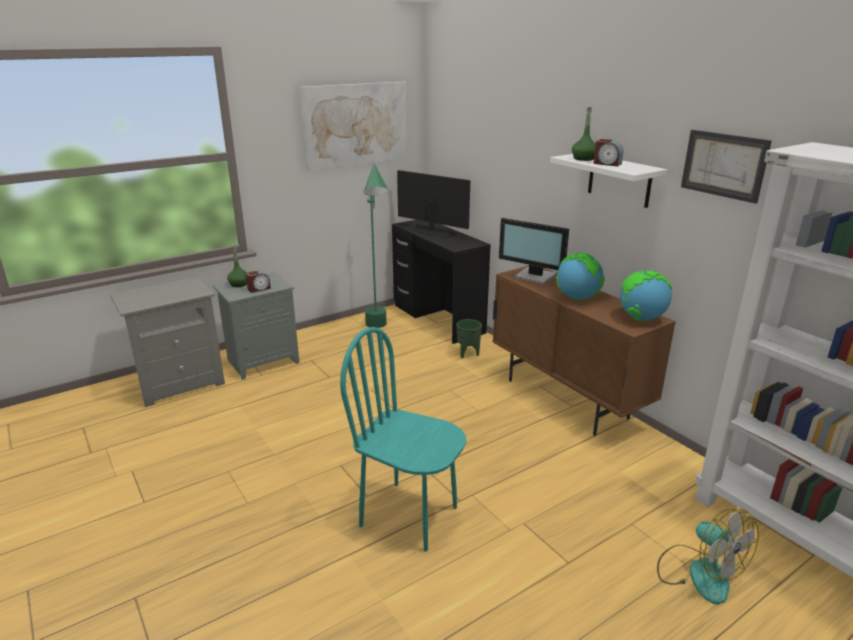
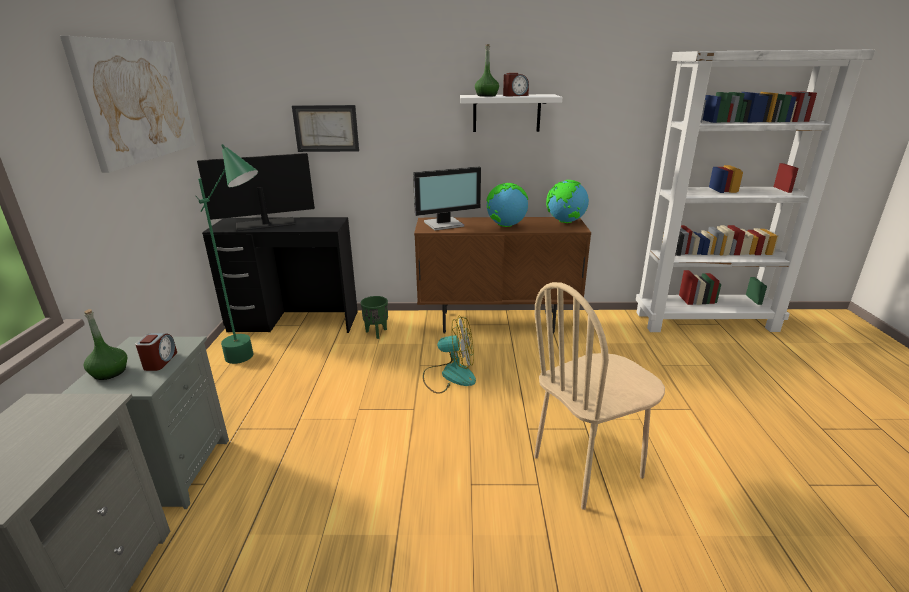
camera: 55 degrees left, 0 degrees up
turquoise chair [340,327,467,552] -> beige chair [534,282,665,510]
fan [657,509,759,604] -> fan moved to [423,316,476,394]
picture [681,130,772,204] -> picture moved to [292,105,359,152]

